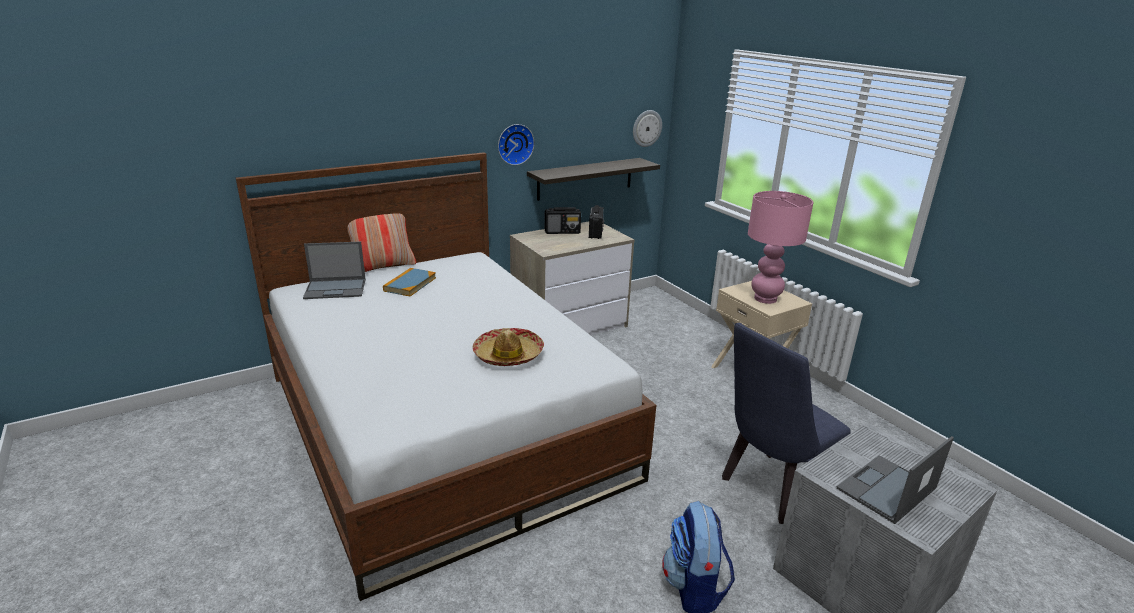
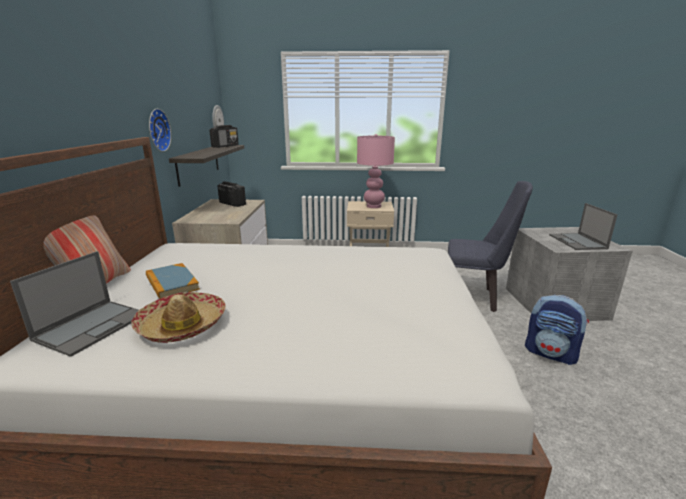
camera: 55 degrees left, 5 degrees down
hat [473,328,544,366] -> hat moved to [131,292,226,343]
radio [545,207,581,234] -> radio moved to [209,125,239,148]
blue chair [722,323,851,524] -> blue chair turned 75 degrees counterclockwise [448,181,533,312]

